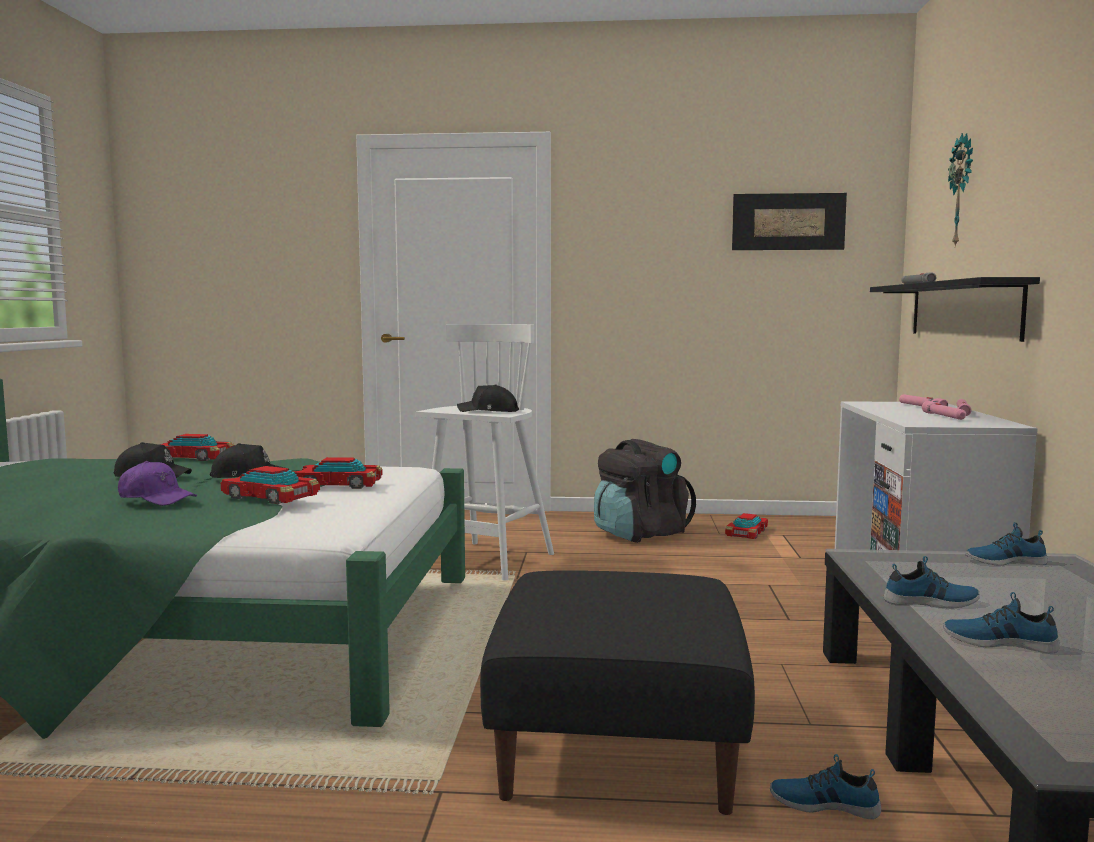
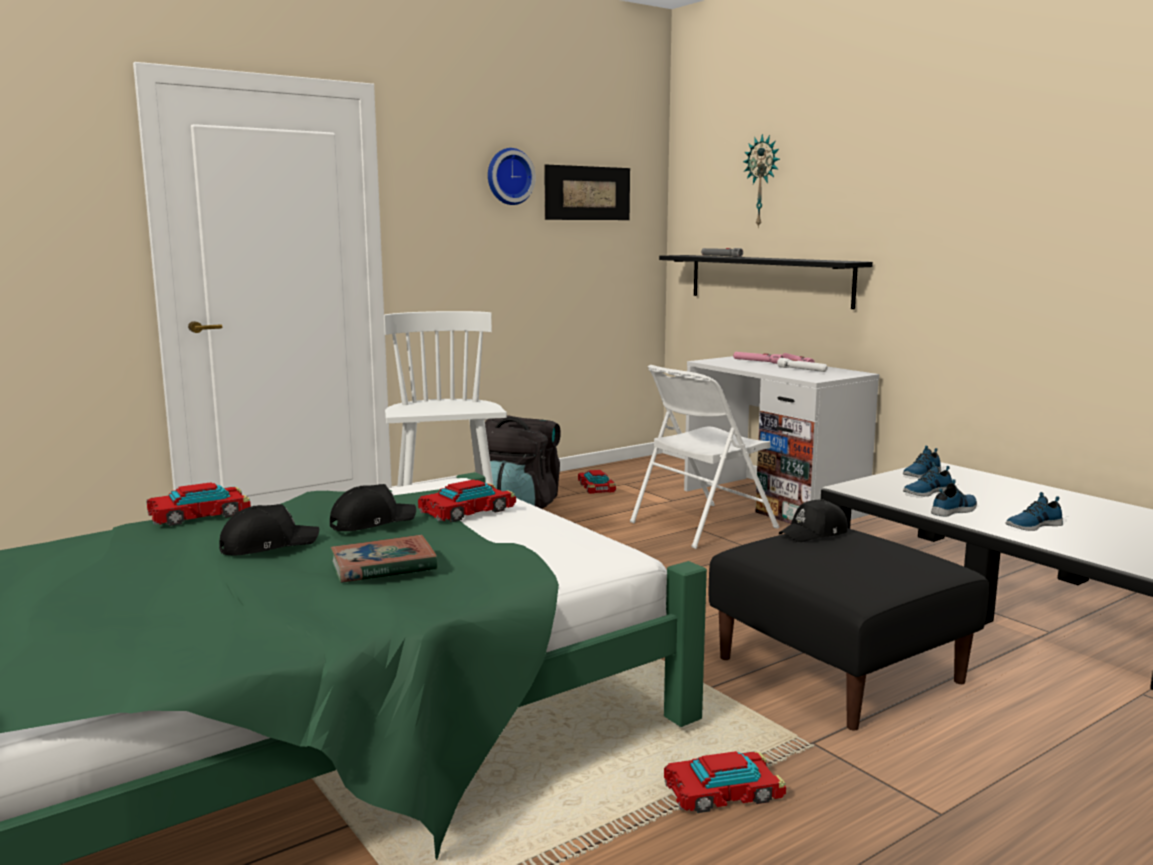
camera: 40 degrees left, 5 degrees up
purple cap [118,461,197,506] -> book [330,535,438,583]
toy car [221,466,320,504] -> toy car moved to [664,751,786,813]
black cap [457,384,519,412] -> black cap moved to [779,499,848,542]
shoe [770,754,881,819] -> shoe moved to [903,462,952,496]
pink flashlight [922,401,966,420] -> white flashlight [777,358,828,372]
none -> wall clock [488,148,536,205]
none -> white chair [630,365,779,549]

